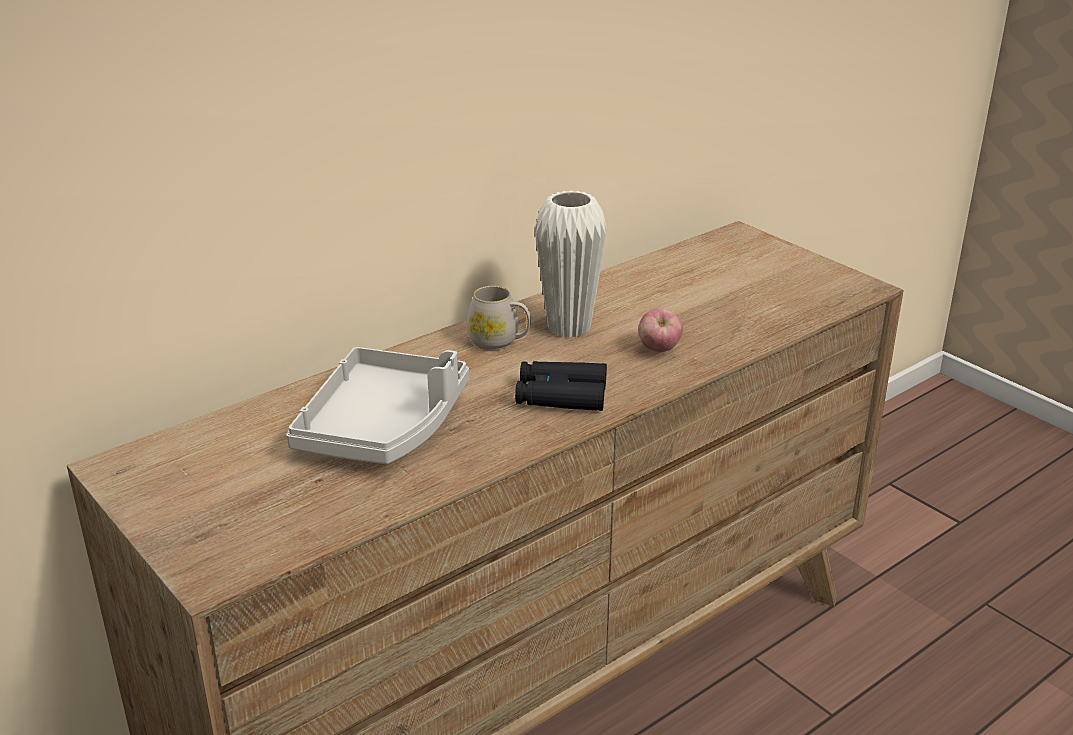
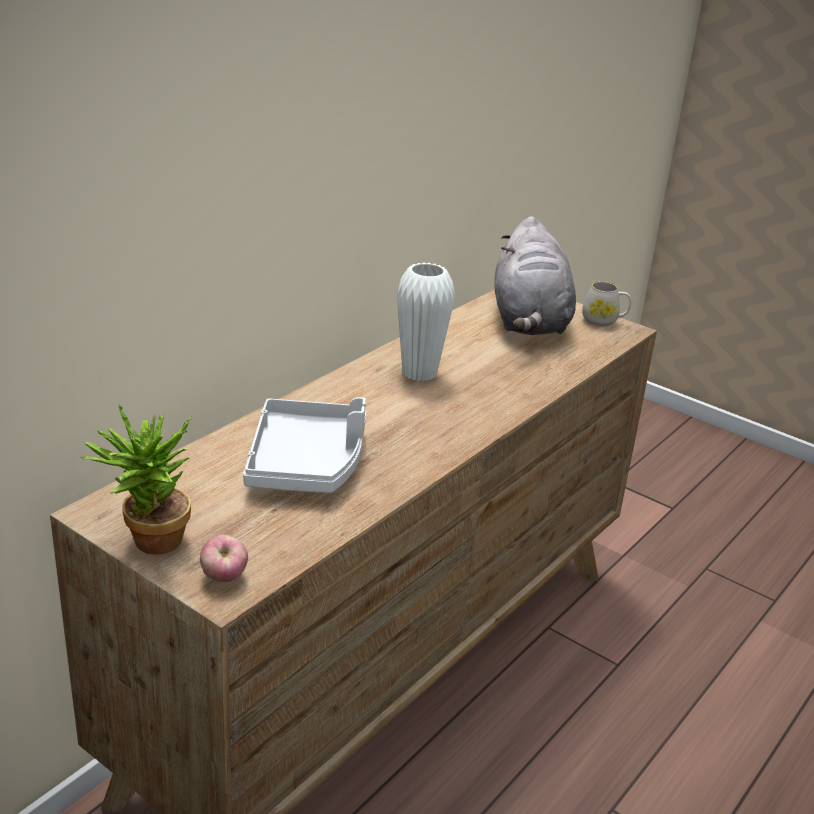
camera: 15 degrees left, 0 degrees up
white mug [467,286,531,350] -> white mug moved to [582,281,631,327]
black binoculars [515,361,607,411] -> none
apple [638,308,683,352] -> apple moved to [200,535,248,582]
none -> potted plant [81,404,191,555]
none -> grey plush toy [494,217,576,335]

